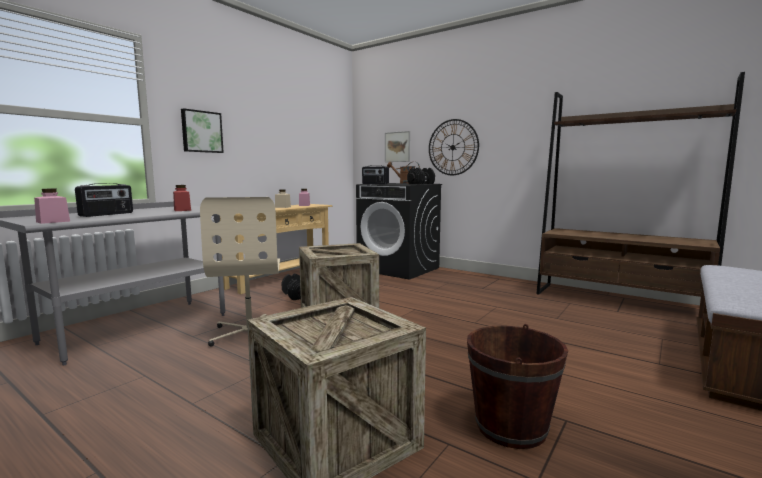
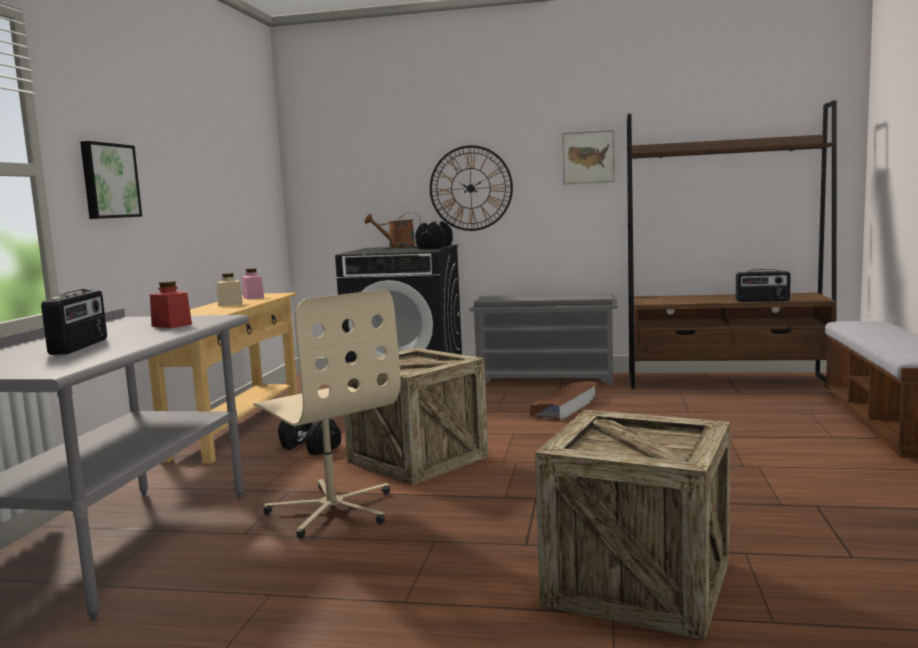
camera: 25 degrees left, 0 degrees up
pink jar [34,189,70,224] -> none
radio [362,165,389,184] -> radio moved to [736,269,791,302]
picture [385,131,410,162] -> picture moved to [562,130,615,185]
brown bucket [467,324,568,449] -> none
none -> grey shoe rack [470,293,618,385]
none -> brown storage box [530,381,599,421]

